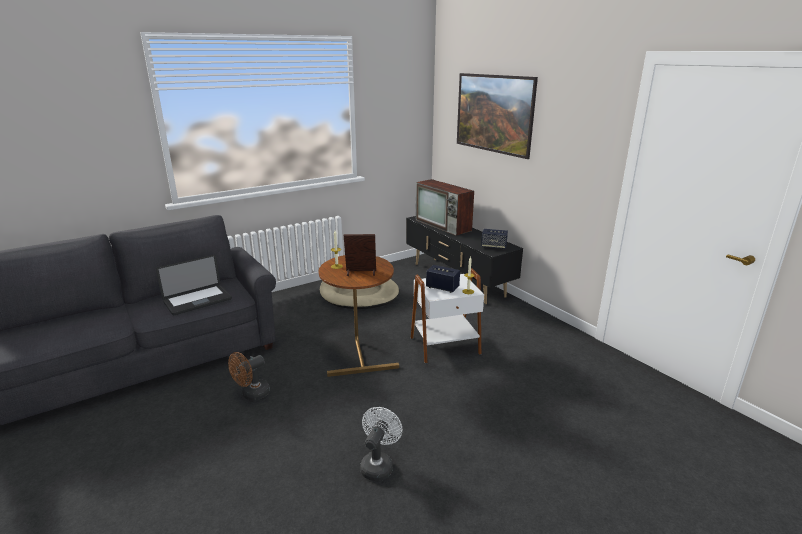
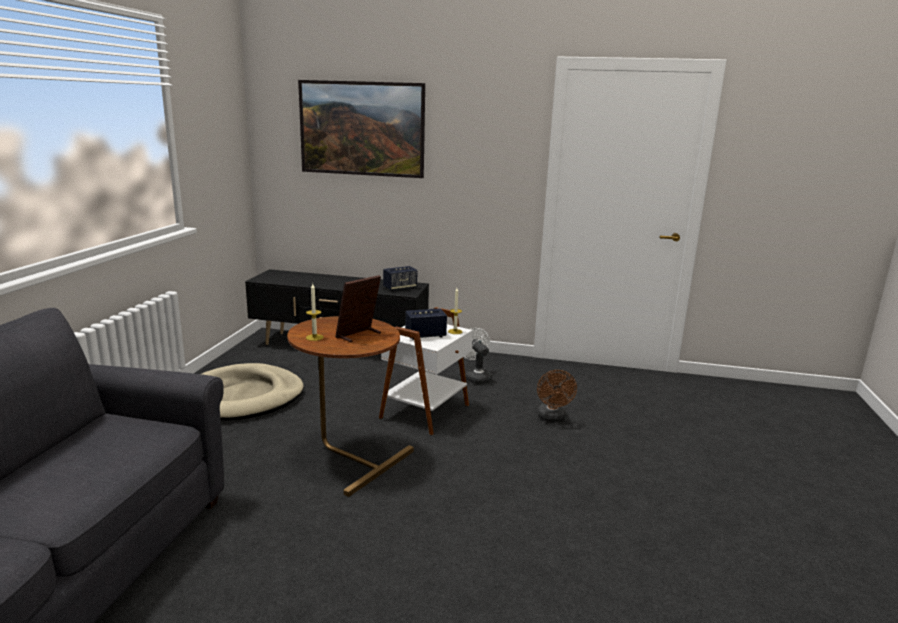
camera: 45 degrees left, 5 degrees down
laptop [156,255,232,315] -> none
brown fan [228,352,270,400] -> brown fan moved to [537,370,577,422]
white fan [360,407,403,481] -> white fan moved to [464,328,492,384]
television [416,179,474,236] -> none

